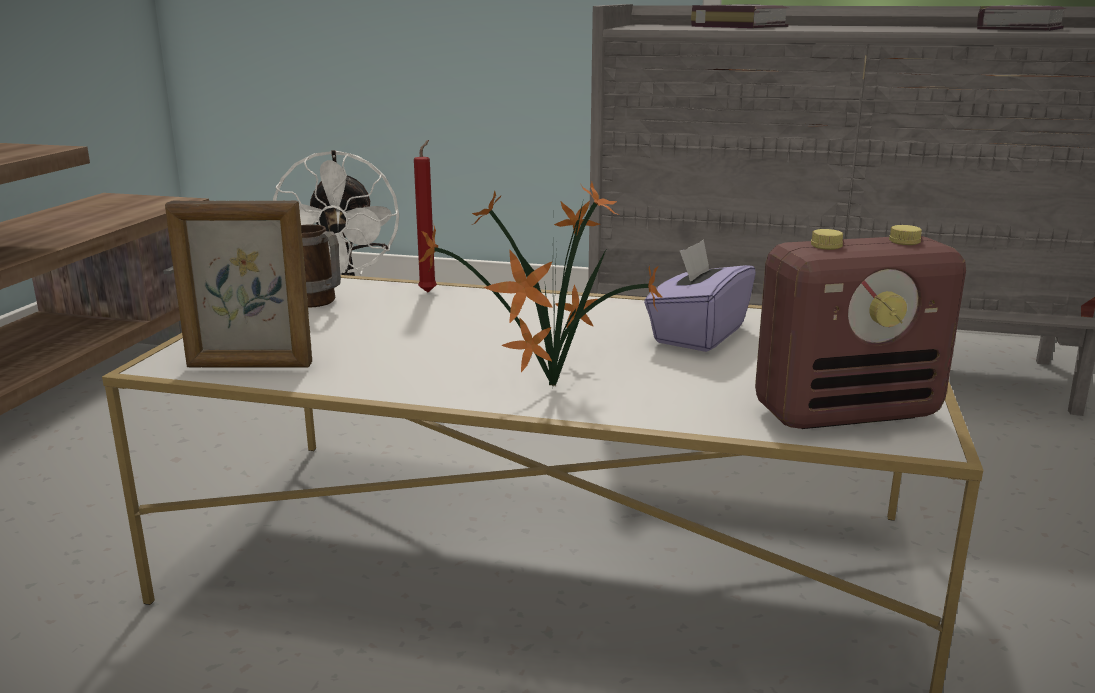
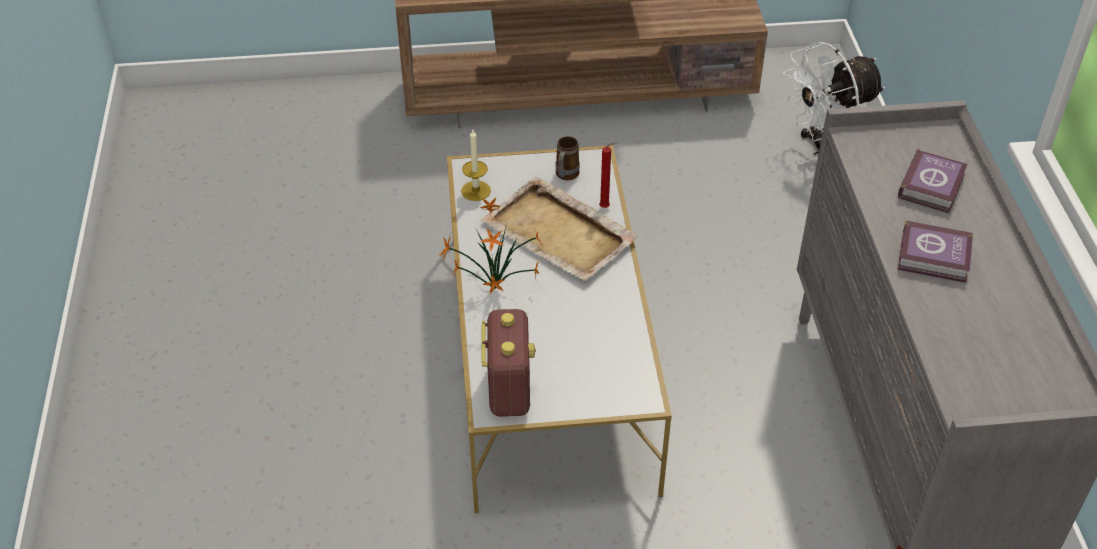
camera: 70 degrees right, 25 degrees up
picture frame [165,200,312,368] -> candle [461,130,491,201]
purple tissue box [644,239,756,352] -> none
radio [755,225,966,429] -> radio turned 150 degrees counterclockwise [481,309,536,417]
book [977,5,1066,31] -> book moved to [897,221,973,283]
none -> beige tray [480,176,639,281]

